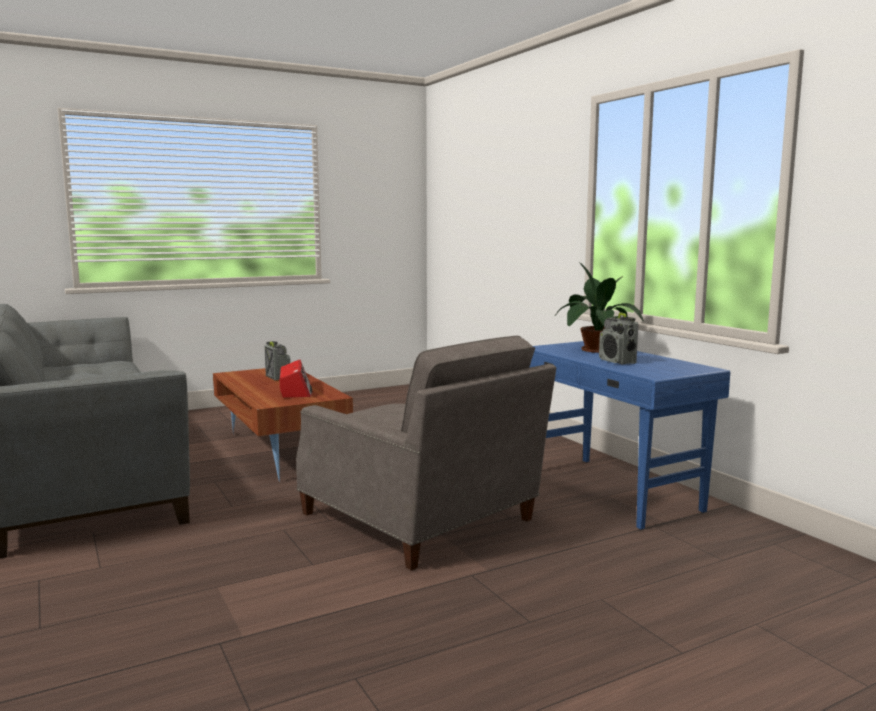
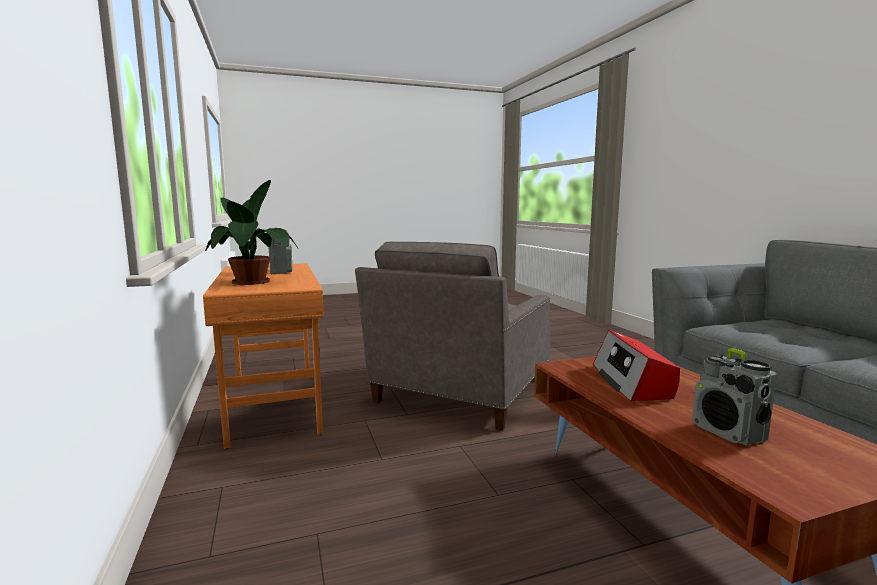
camera: 170 degrees left, 0 degrees up
grey armchair [296,336,556,571] -> grey armchair turned 120 degrees counterclockwise [355,242,551,431]
blue console table [529,341,730,530] -> orange console table [203,263,324,449]

